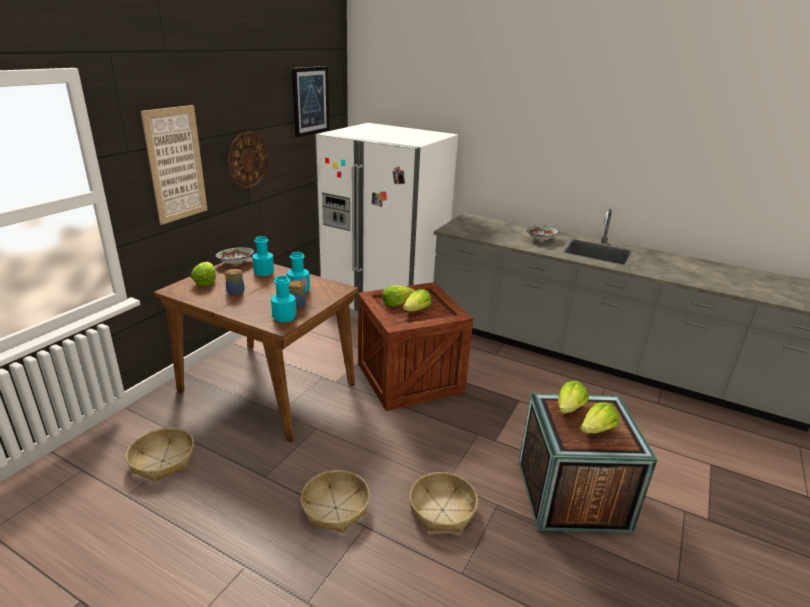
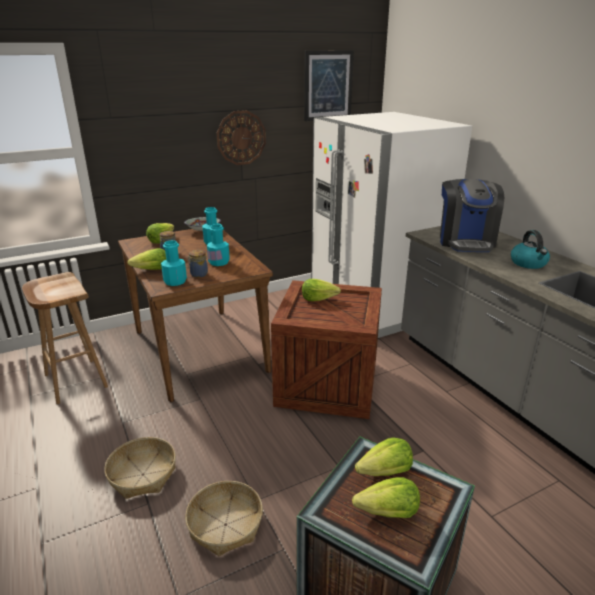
camera: 35 degrees right, 0 degrees up
basket [126,428,194,482] -> brown stool [22,272,108,404]
picture [141,105,208,225] -> none
lettuce [403,289,432,311] -> lettuce moved to [127,248,166,270]
bowl [526,225,559,240] -> kettle [511,230,550,269]
none -> coffee machine [440,179,504,252]

